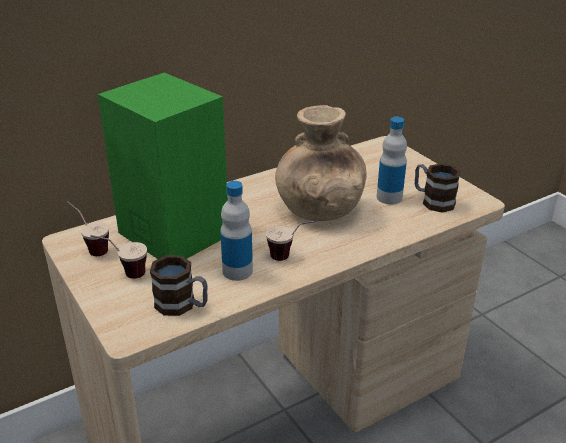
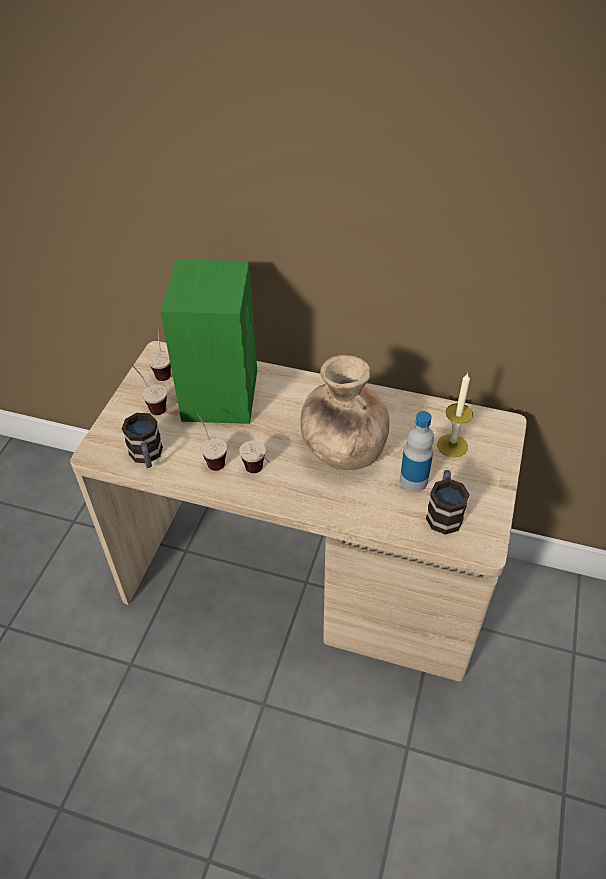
camera: 50 degrees right, 15 degrees up
bottle [220,181,253,281] -> cup [197,413,227,471]
none -> candle [437,373,473,458]

